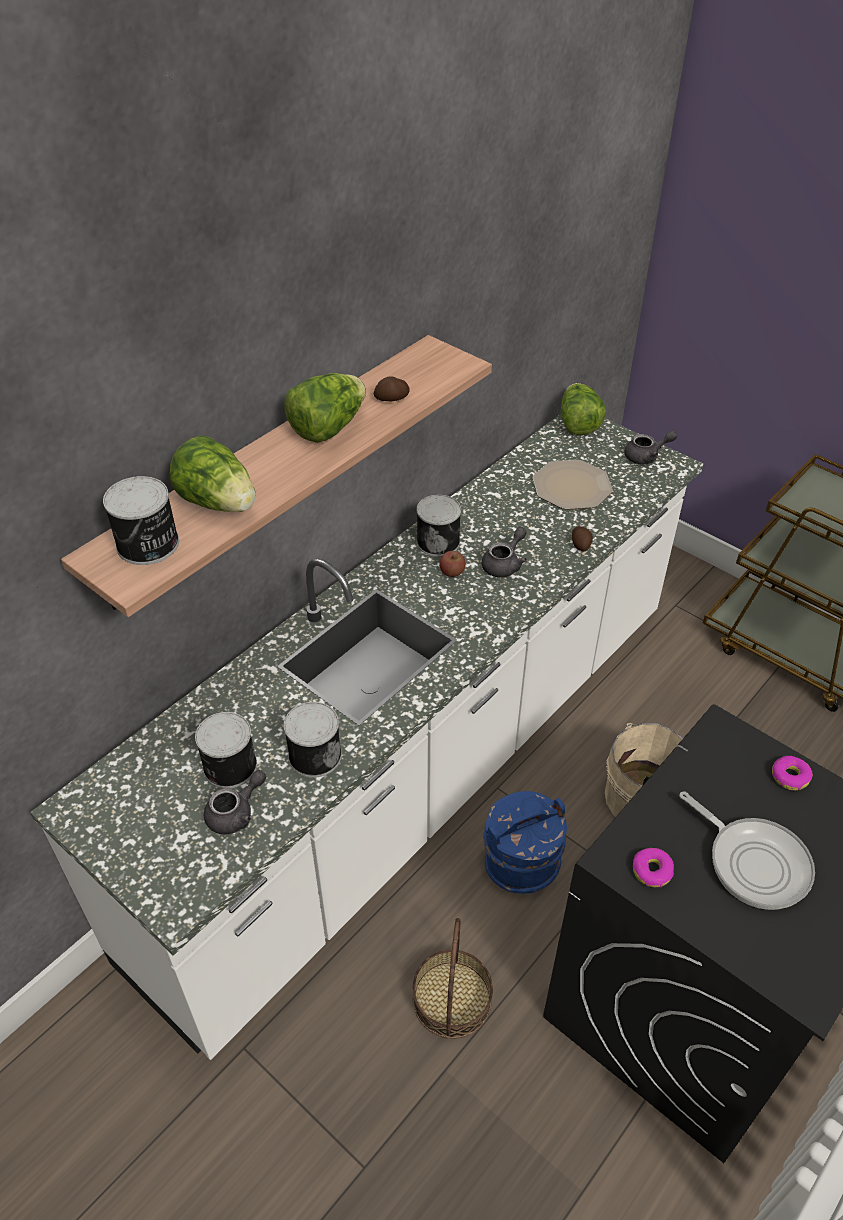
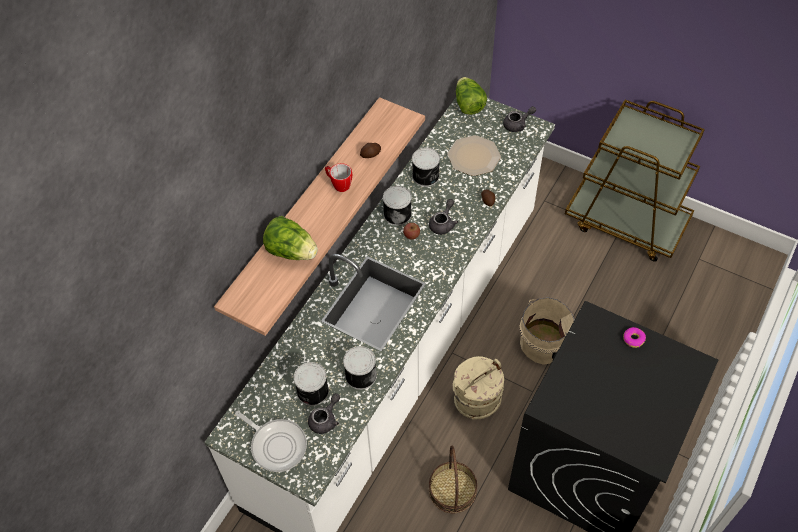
camera: 10 degrees left, 10 degrees up
can [103,476,179,565] -> can moved to [412,147,440,187]
lettuce [284,373,366,443] -> mug [325,163,352,192]
blue bucket [483,791,567,894] -> beige bucket [453,356,504,419]
donut [633,848,674,887] -> none
frying pan [679,791,815,910] -> frying pan moved to [235,411,307,472]

